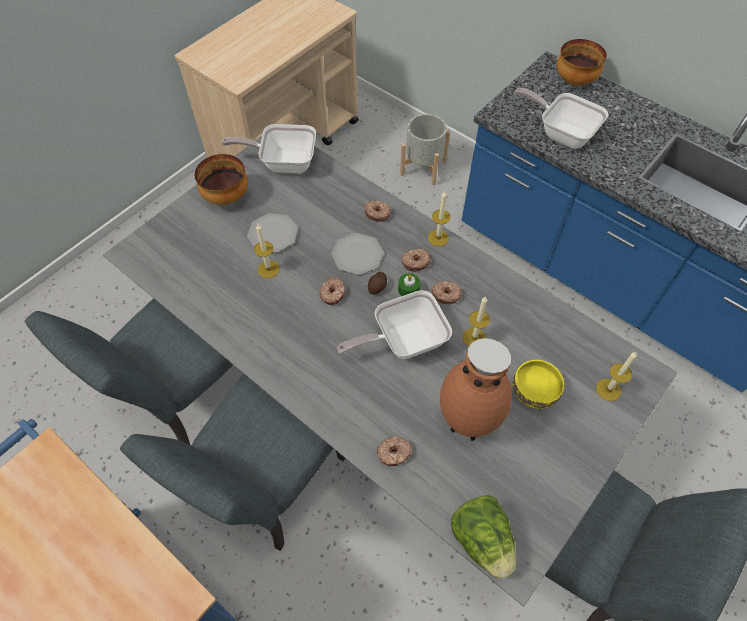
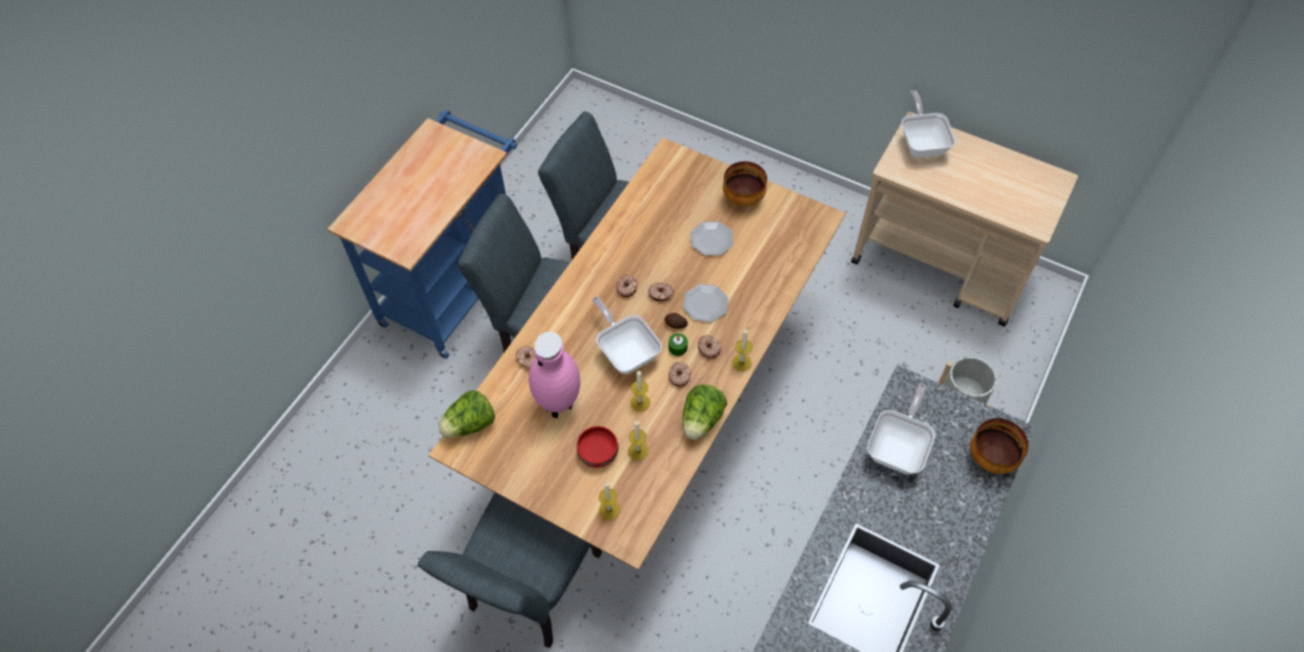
camera: 80 degrees right, 0 degrees up
grey dining table [103,136,678,607] -> brown dining table [429,137,846,570]
frying pan [222,124,316,173] -> frying pan moved to [902,90,956,158]
candle [254,224,280,278] -> candle moved to [628,420,649,461]
donut [364,201,391,222] -> donut moved to [616,274,637,297]
brown vase [440,338,512,441] -> pink vase [529,331,580,418]
yellow bowl [513,360,564,409] -> red bowl [577,426,619,468]
none -> lettuce [683,384,727,440]

